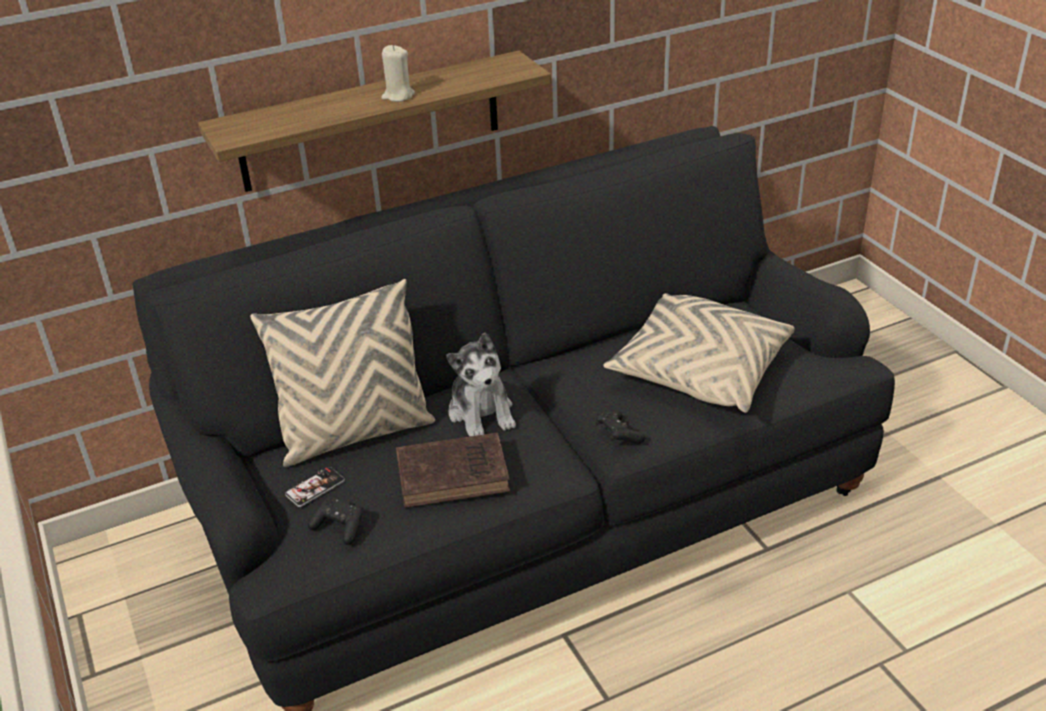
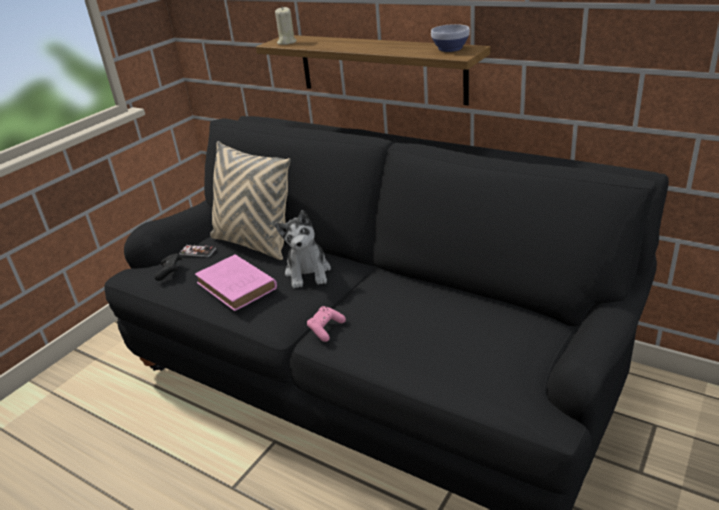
camera: 60 degrees right, 5 degrees down
beige candle [381,45,415,102] -> beige candle moved to [275,7,296,45]
brown book [396,433,510,508] -> pink book [195,254,277,311]
plush toy [447,333,516,436] -> plush toy turned 45 degrees counterclockwise [275,210,331,288]
black game controller [596,410,645,444] -> pink game controller [307,306,346,342]
beige pillow [603,293,795,413] -> none
none -> bowl [431,24,470,52]

